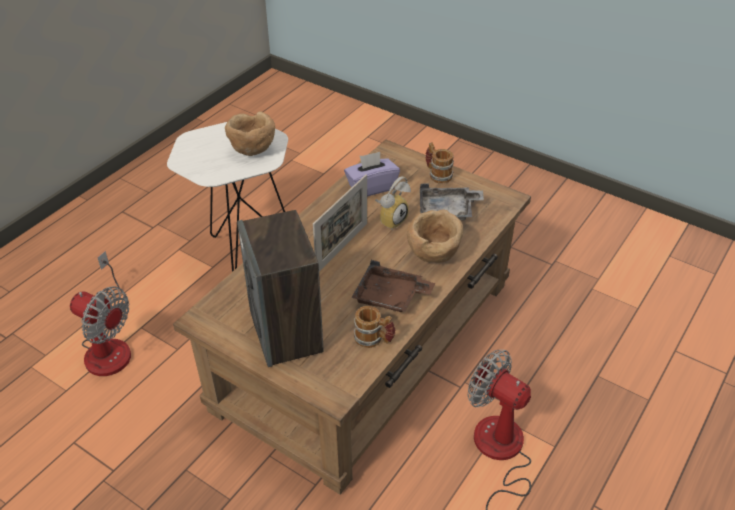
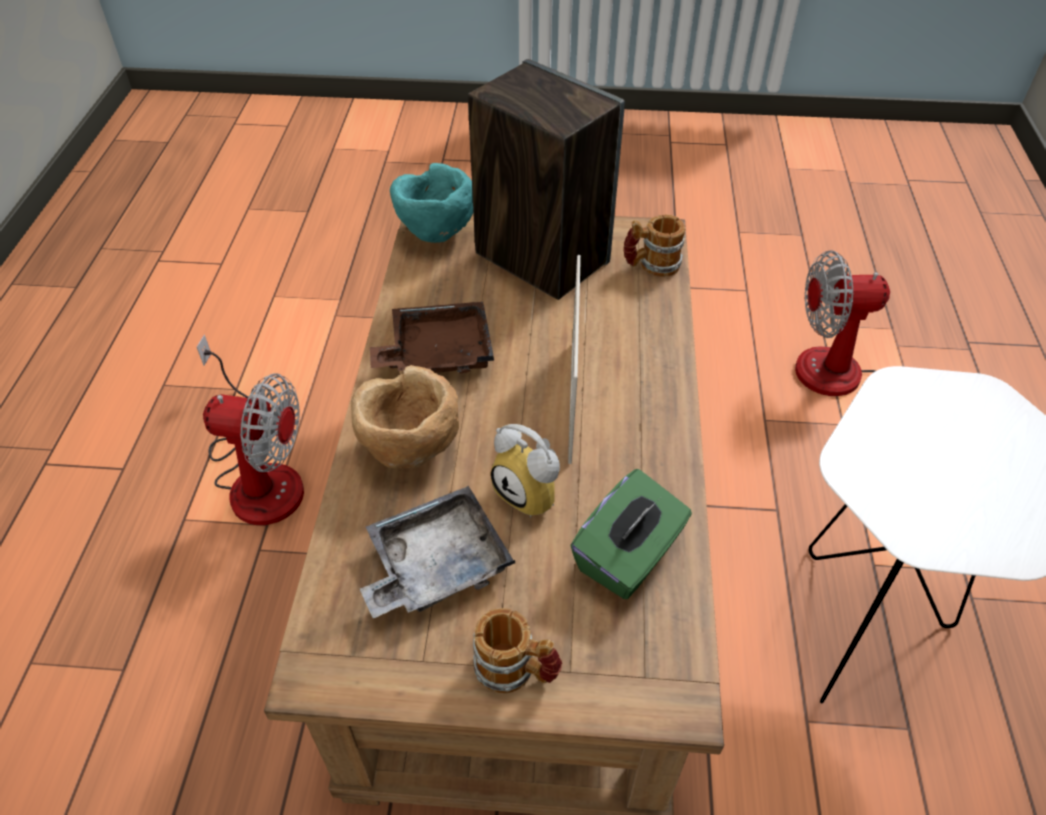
camera: 150 degrees right, 5 degrees up
brown bowl [225,111,275,156] -> none
purple tissue box [344,152,400,197] -> green tissue box [570,469,692,599]
mug [354,306,396,348] -> mug moved to [623,214,685,277]
alarm clock [375,176,411,230] -> alarm clock turned 60 degrees counterclockwise [491,424,560,518]
none -> turquoise bowl [390,163,473,243]

